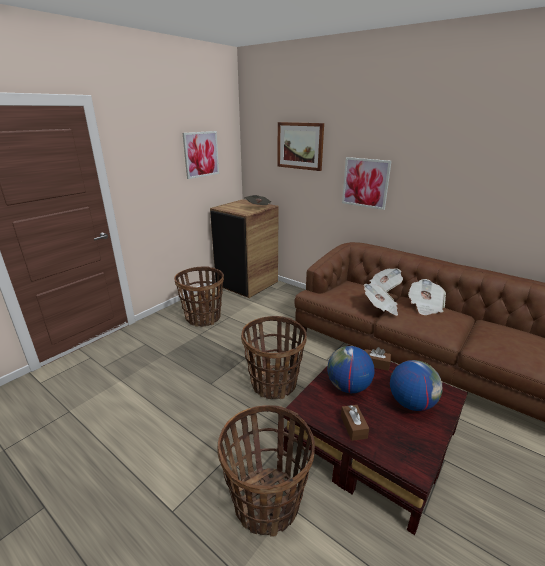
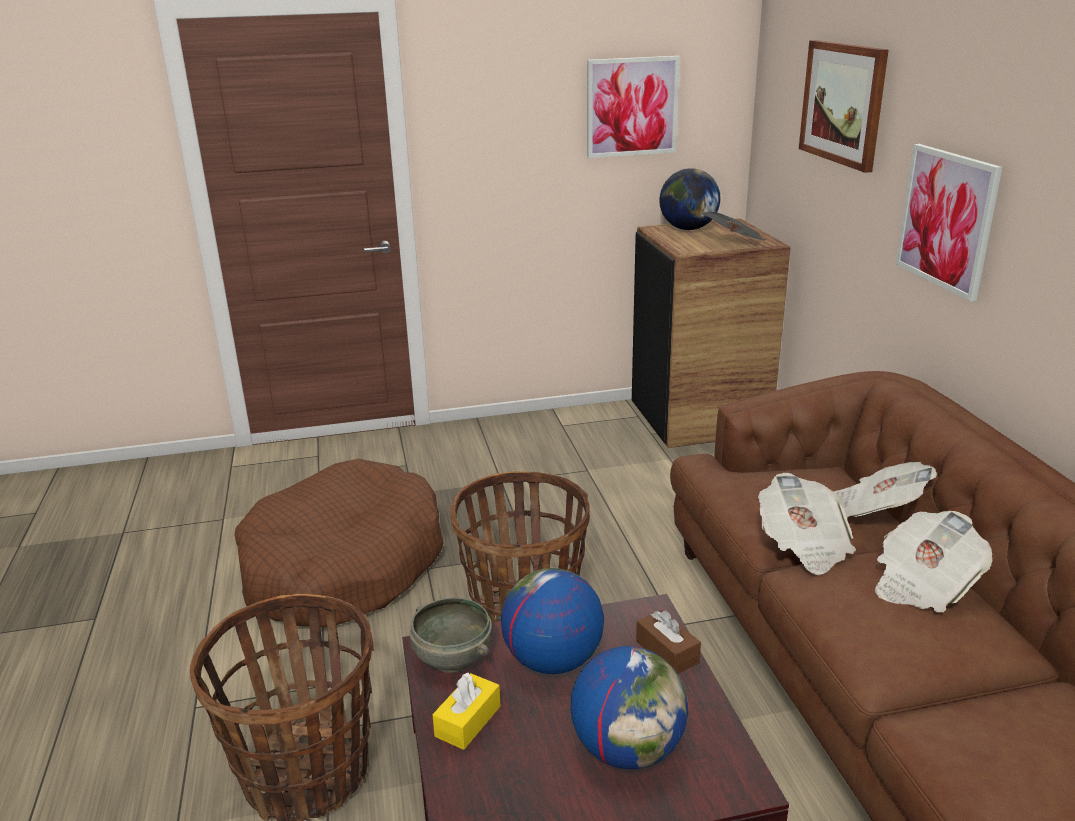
camera: 40 degrees right, 0 degrees up
basket [174,267,224,327] -> none
brown tissue box [341,405,369,441] -> yellow tissue box [432,673,500,750]
none -> brown dog bed [234,459,444,627]
none -> grey bowl [409,598,492,673]
none -> globe [659,168,721,230]

